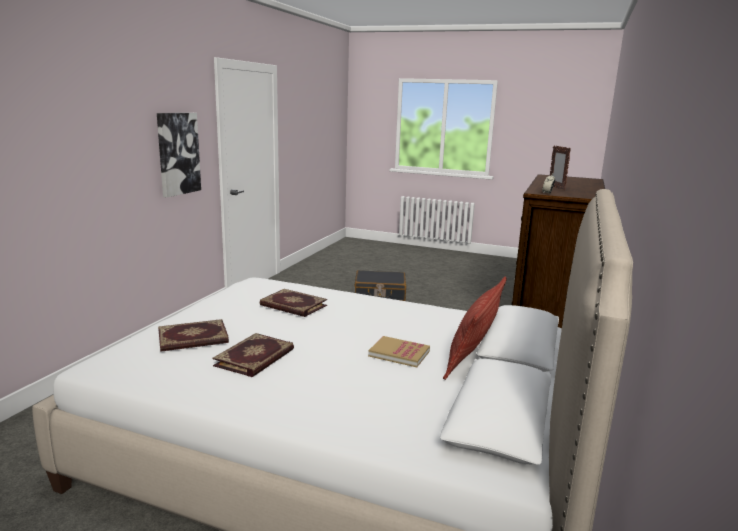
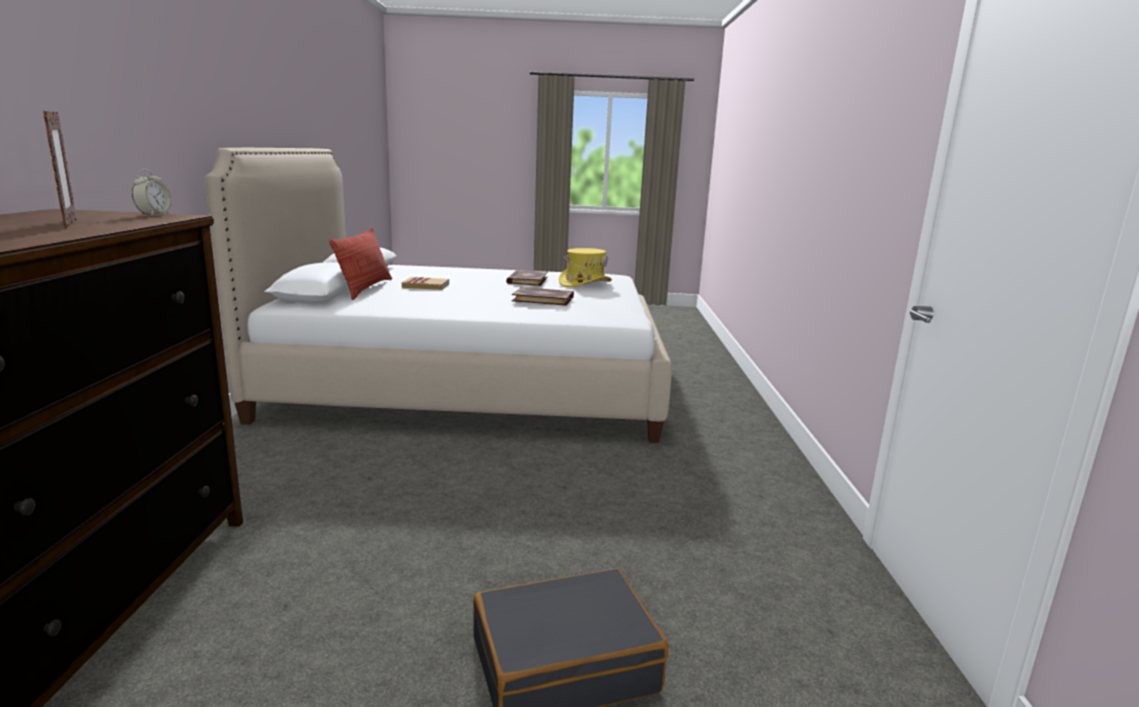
camera: 160 degrees right, 0 degrees up
picture [157,113,201,197] -> none
book [158,319,229,352] -> yellow hat [559,248,612,287]

